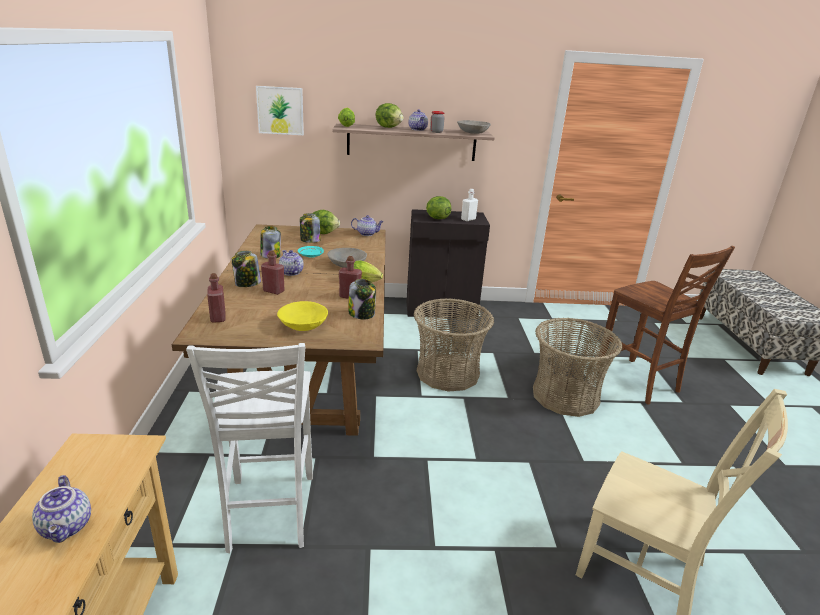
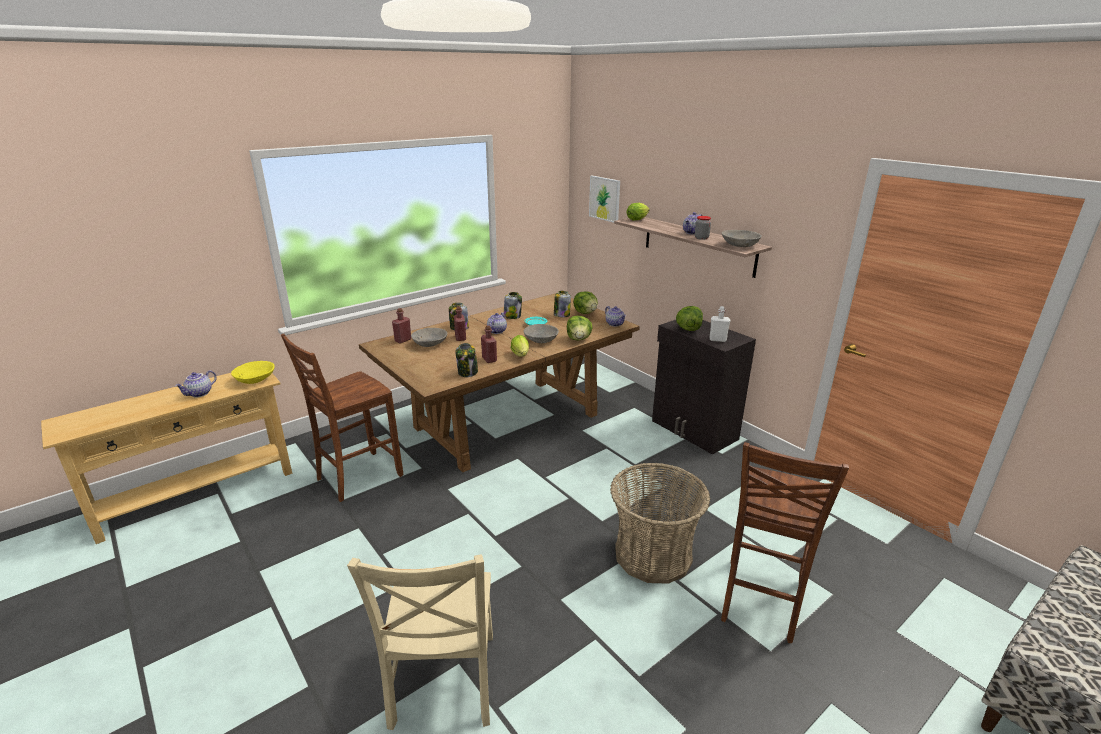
camera: 55 degrees right, 0 degrees up
white chair [186,343,313,553] -> brown chair [281,334,403,502]
yellow bowl [277,301,328,331] -> yellow bowl moved to [231,361,275,384]
lettuce [375,103,404,128] -> lettuce moved to [567,316,593,341]
basket [414,299,494,392] -> none
none -> grey bowl [411,328,447,347]

